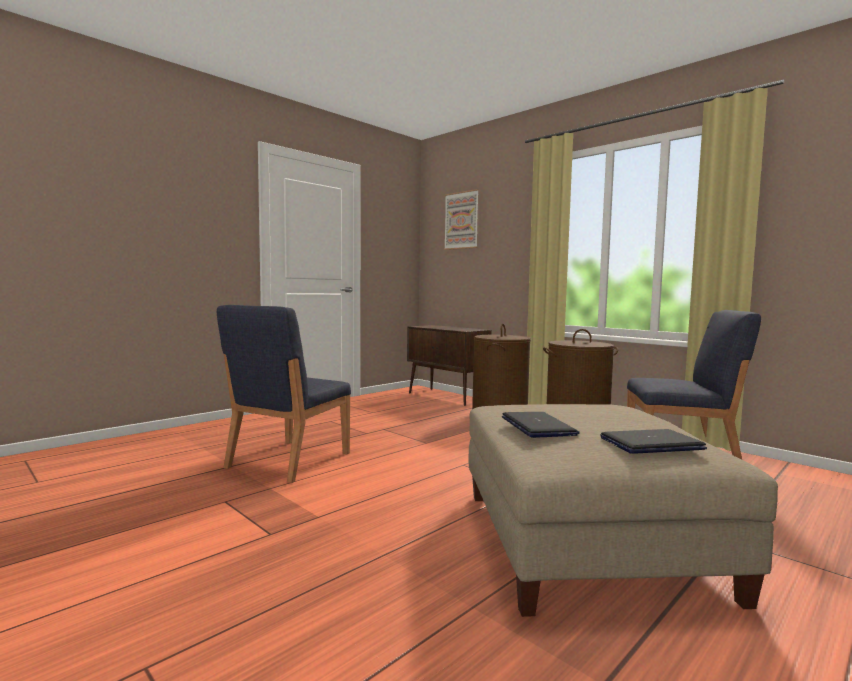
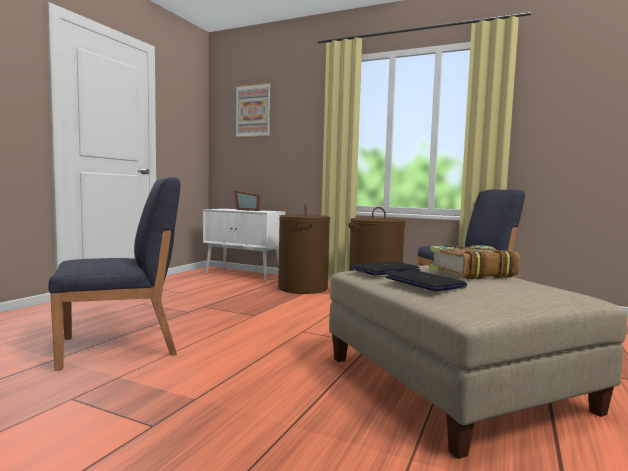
camera: 20 degrees left, 0 degrees up
blue chair [217,305,351,483] -> blue chair turned 120 degrees counterclockwise [49,177,180,371]
brown cabinet [407,325,492,406] -> white cabinet [203,209,285,281]
laptop [601,429,707,454] -> laptop moved to [351,261,420,276]
none -> picture frame [234,190,261,211]
none -> book [429,245,520,279]

